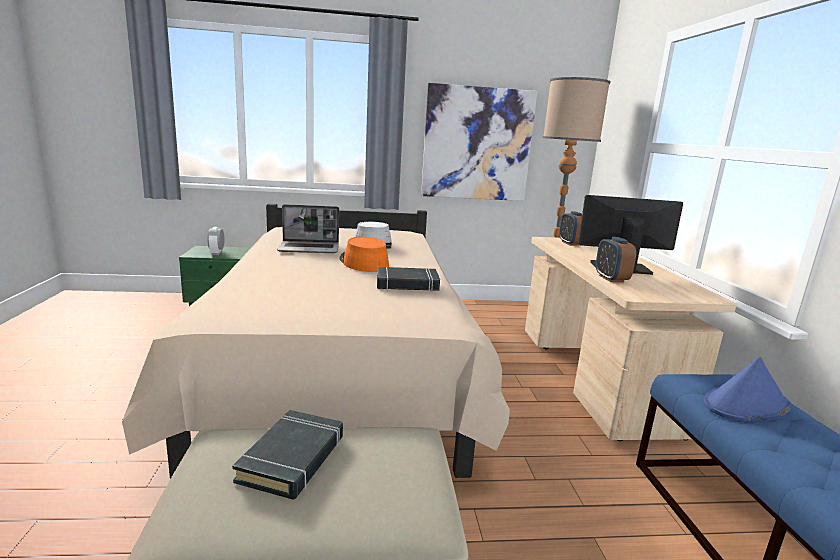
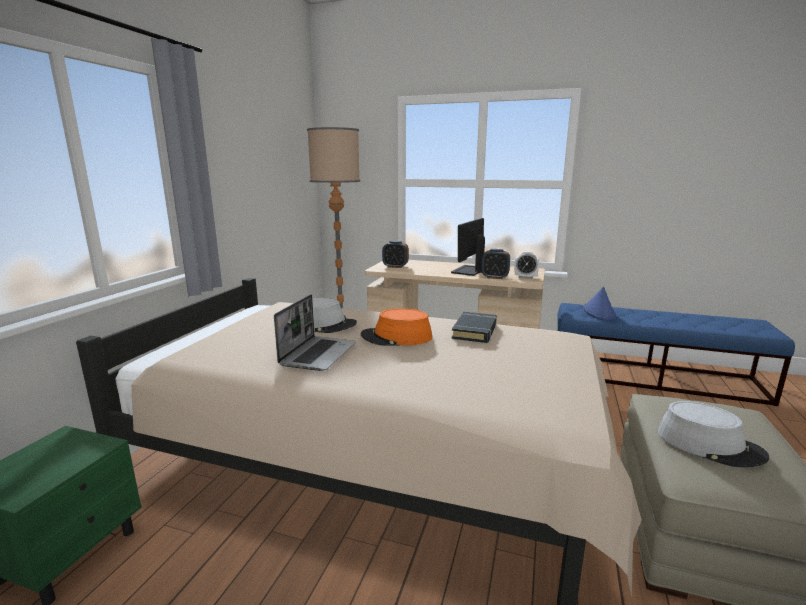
camera: 65 degrees left, 0 degrees up
alarm clock [207,227,224,255] -> alarm clock moved to [514,251,539,279]
black book [232,410,343,500] -> grey hat [658,401,769,468]
picture [421,83,538,201] -> none

